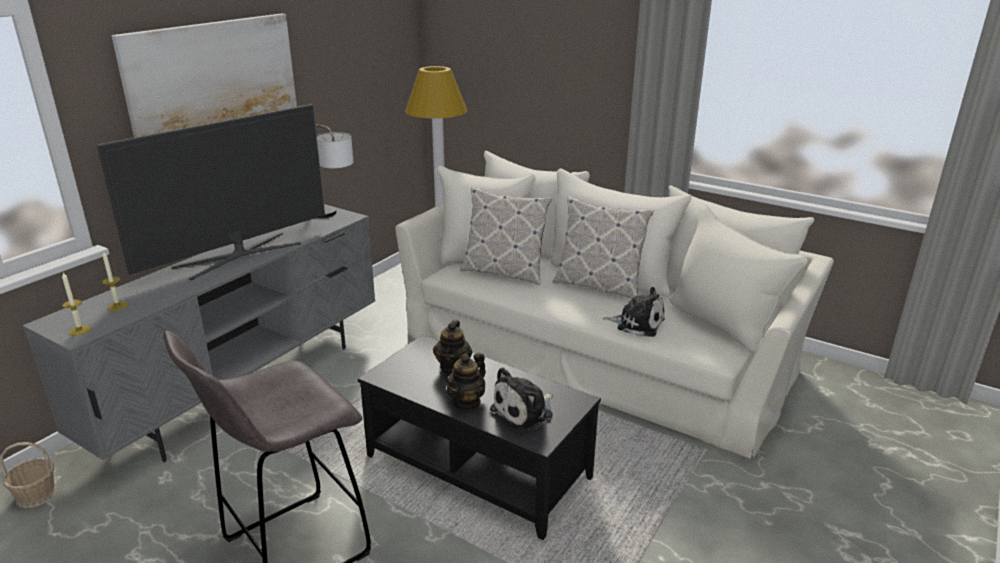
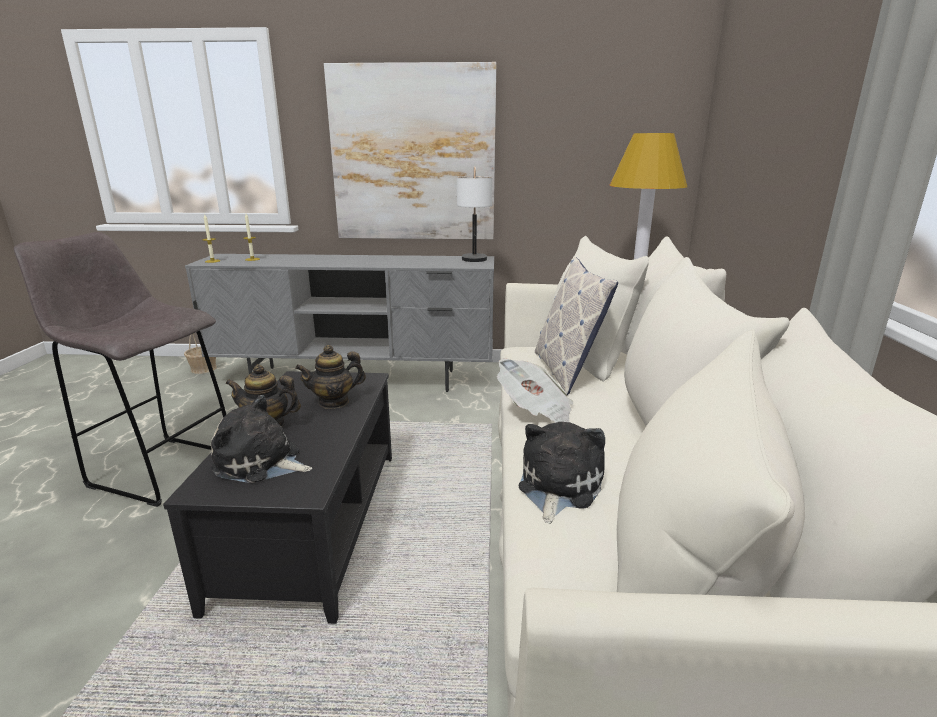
camera: 60 degrees right, 5 degrees down
television [97,104,325,280] -> none
pillow [552,196,653,299] -> none
plush toy [603,287,665,337] -> plush toy turned 150 degrees counterclockwise [519,422,605,524]
none -> newspaper [497,358,573,423]

